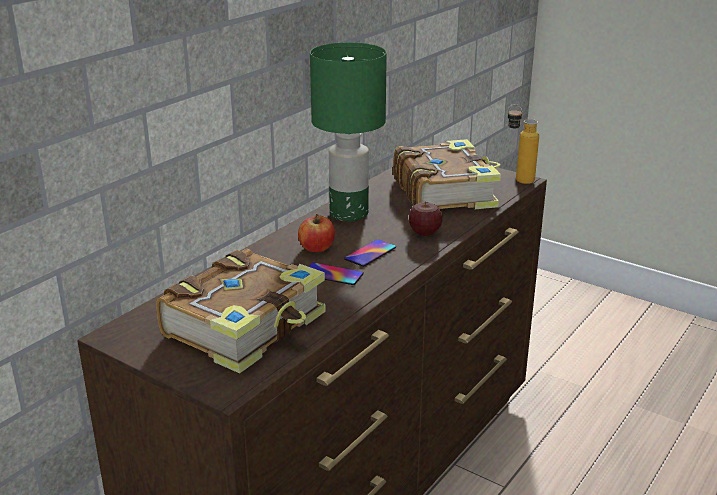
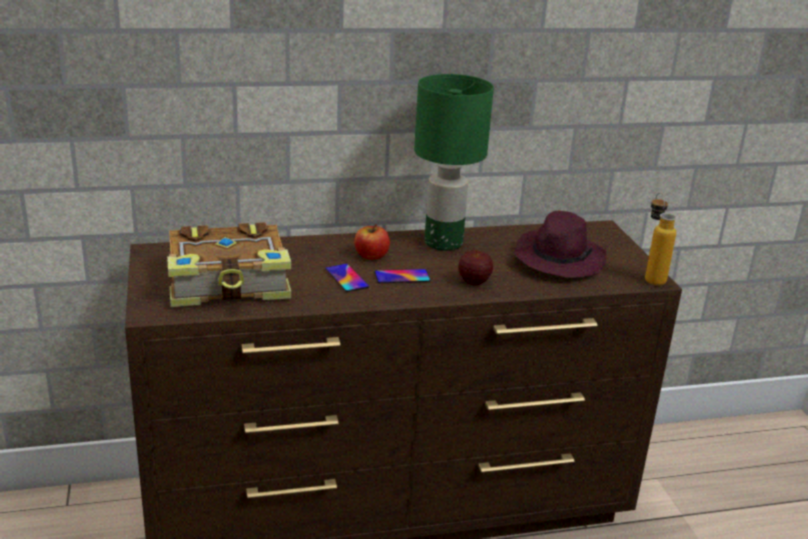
camera: 40 degrees right, 0 degrees up
book [393,139,501,209] -> purple hat [514,211,607,278]

